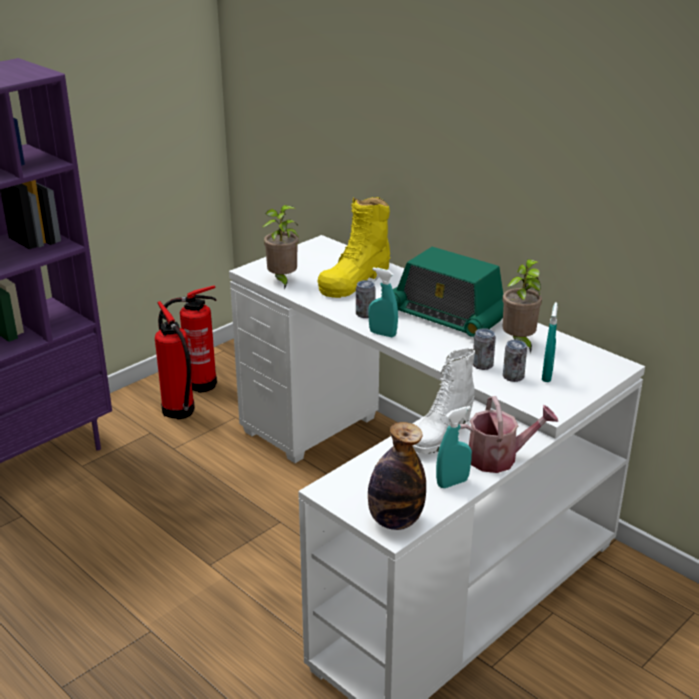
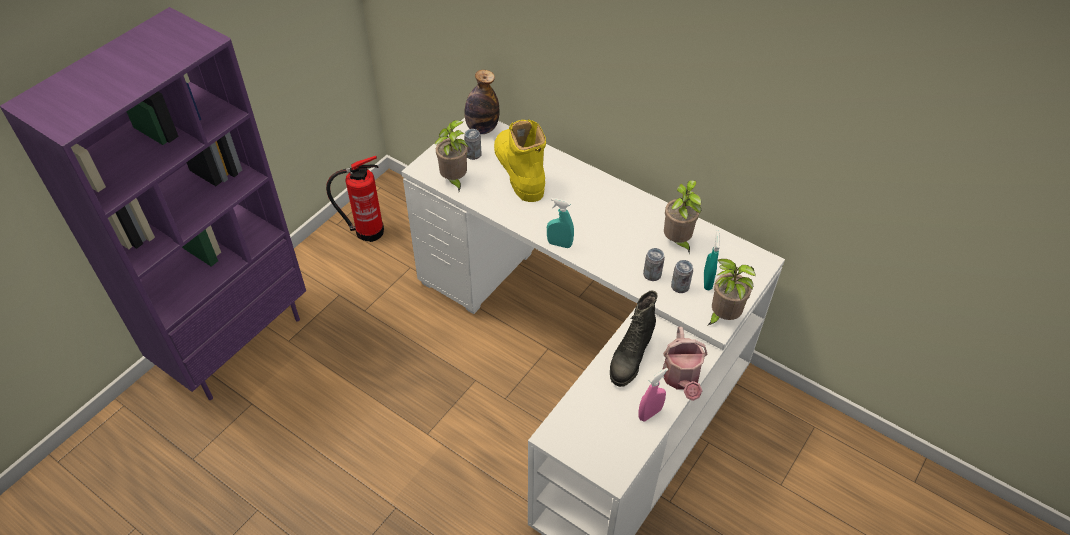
camera: 10 degrees left, 20 degrees up
fire extinguisher [155,301,195,420] -> none
yellow boot [318,197,390,298] -> yellow boot turned 135 degrees clockwise [494,120,546,202]
can [356,280,376,318] -> can moved to [464,129,481,160]
bottle [368,422,426,530] -> bottle moved to [464,70,499,134]
radio [393,247,504,337] -> none
white boot [412,348,475,454] -> black boot [610,290,657,387]
turquoise spray bottle [436,406,472,488] -> pink spray bottle [638,368,668,422]
watering can [459,396,558,473] -> watering can turned 105 degrees clockwise [662,327,708,401]
none -> potted plant [707,259,756,326]

